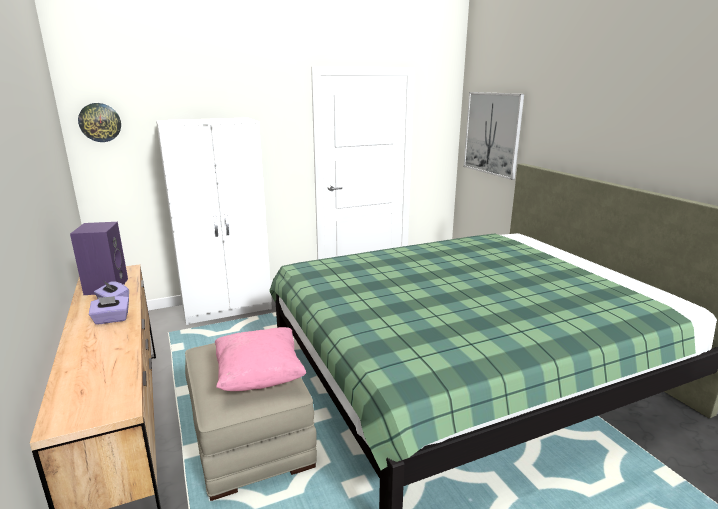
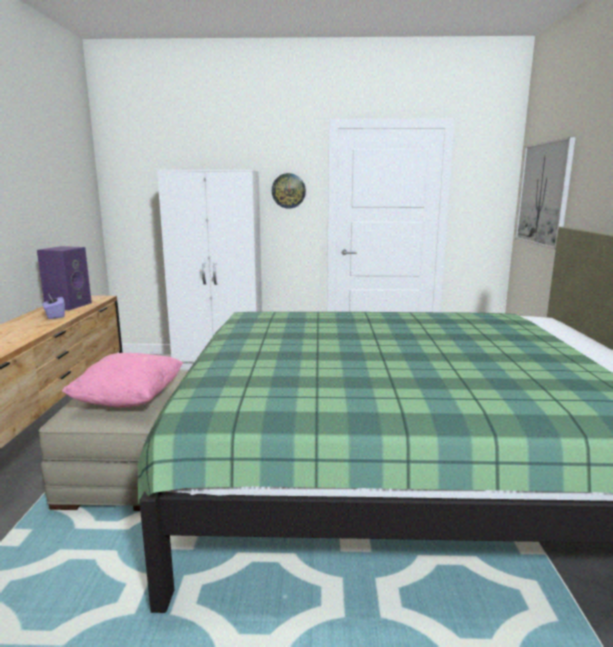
camera: 25 degrees right, 5 degrees down
wall clock [78,103,121,142] -> wall clock moved to [272,173,306,209]
purple tissue box [89,296,129,325] -> none

